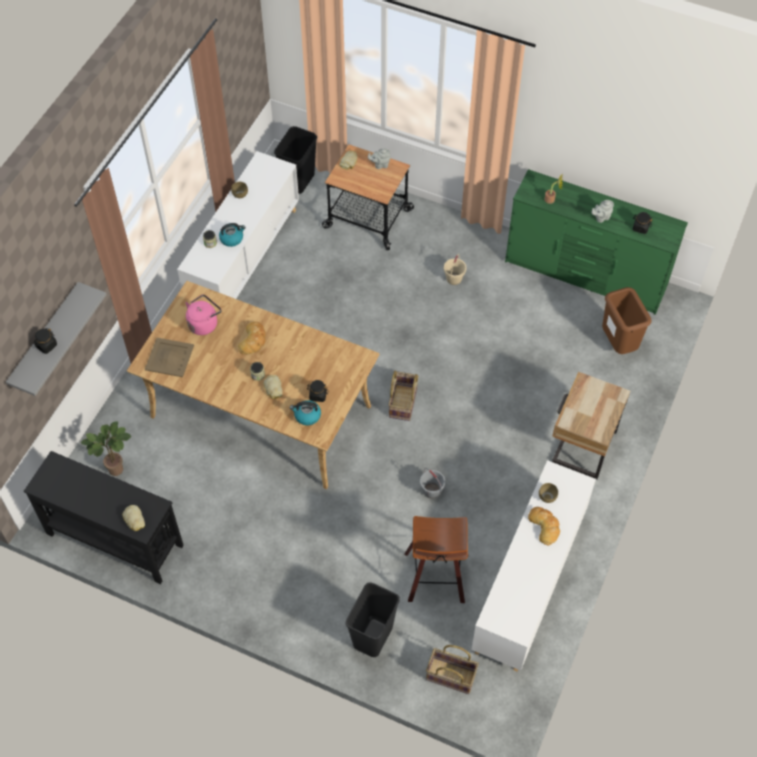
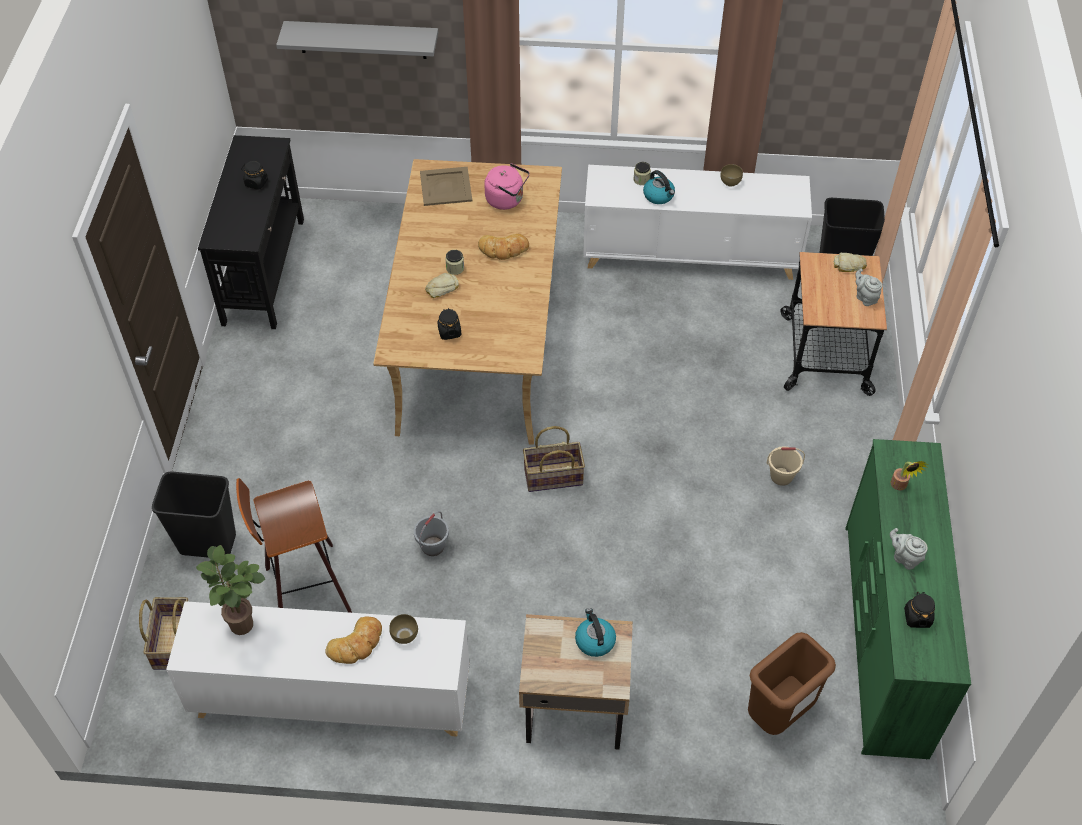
camera: 70 degrees right, 5 degrees down
black jar [33,328,57,354] -> black jar moved to [241,161,268,190]
potted plant [81,421,132,476] -> potted plant moved to [196,545,265,635]
bread [122,505,145,531] -> none
kettle [290,400,321,425] -> kettle moved to [575,608,616,657]

